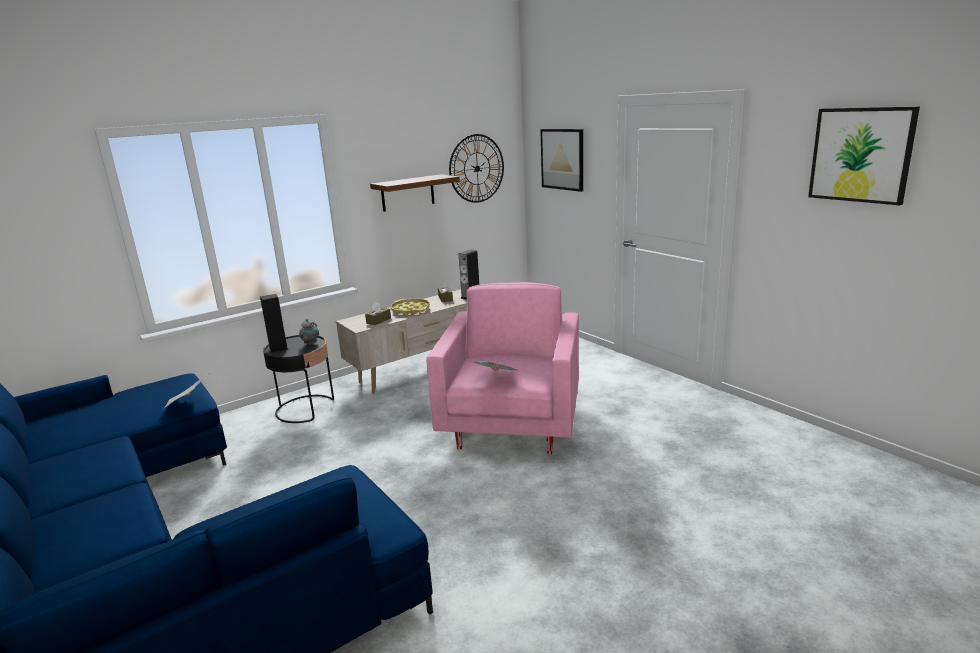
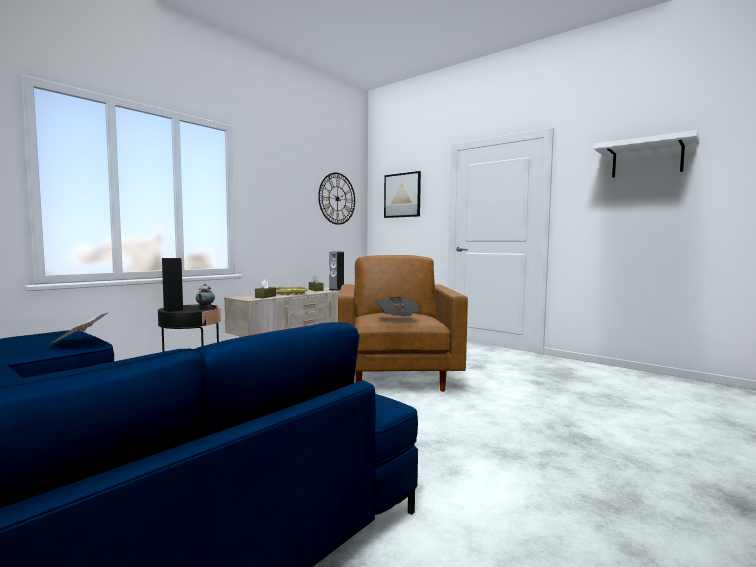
camera: 15 degrees left, 15 degrees down
brown shelf [370,174,460,212] -> none
pink armchair [426,282,579,454] -> brown armchair [338,255,468,392]
picture [808,107,920,205] -> white shelf [593,130,700,178]

